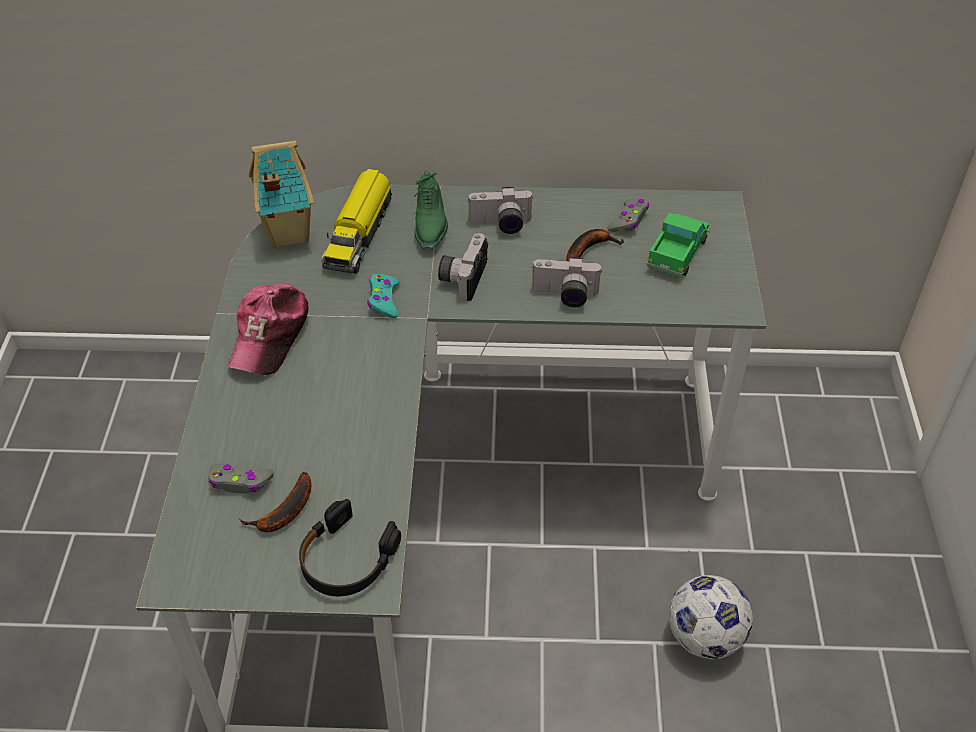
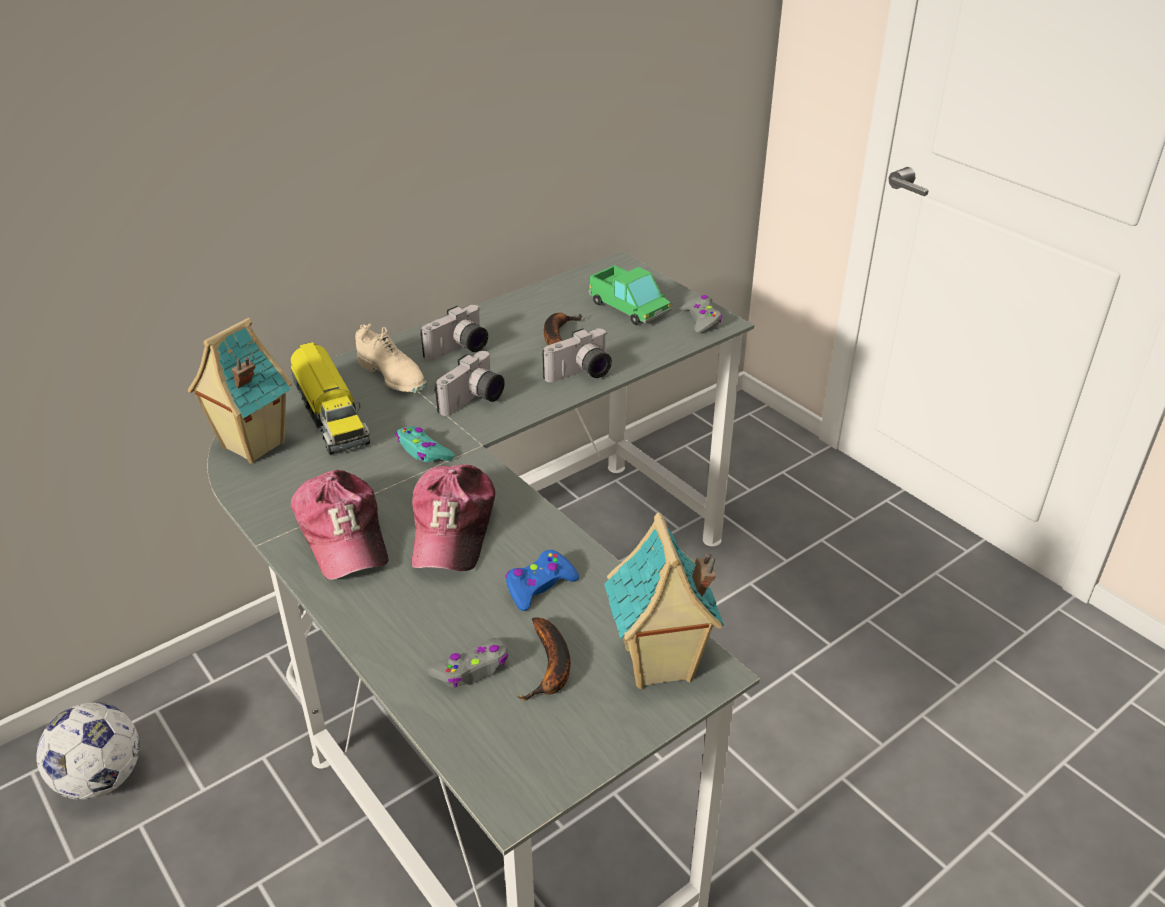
camera: 40 degrees left, 10 degrees down
black headphones [299,499,401,596] -> toy house [604,513,724,689]
green shoe [413,171,448,248] -> beige shoe [355,324,427,393]
camera [438,233,488,301] -> camera turned 120 degrees counterclockwise [434,351,505,416]
grey game controller [608,198,649,232] -> grey game controller moved to [681,295,722,334]
toy truck [647,213,710,278] -> toy truck turned 150 degrees clockwise [588,265,672,325]
football [669,575,753,659] -> football moved to [36,702,140,800]
none -> cap [411,464,495,571]
none -> blue game controller [505,550,579,611]

